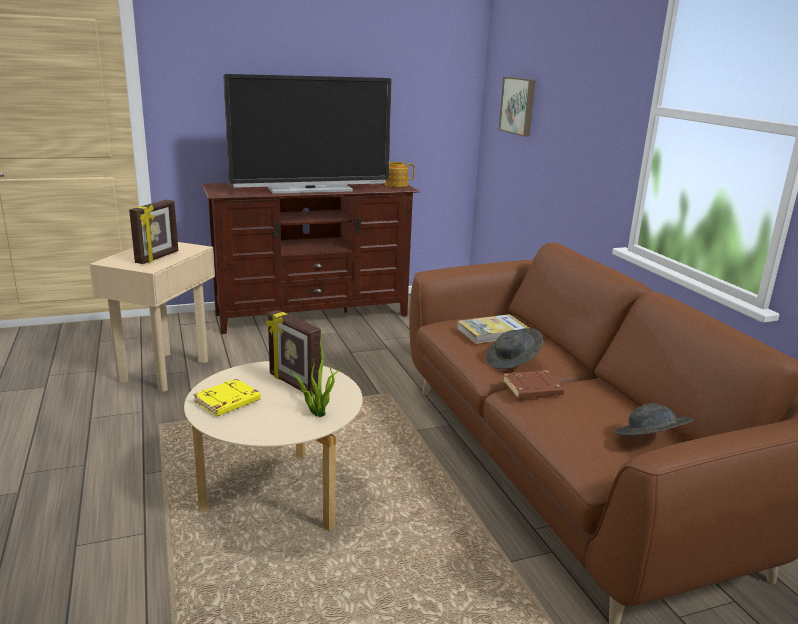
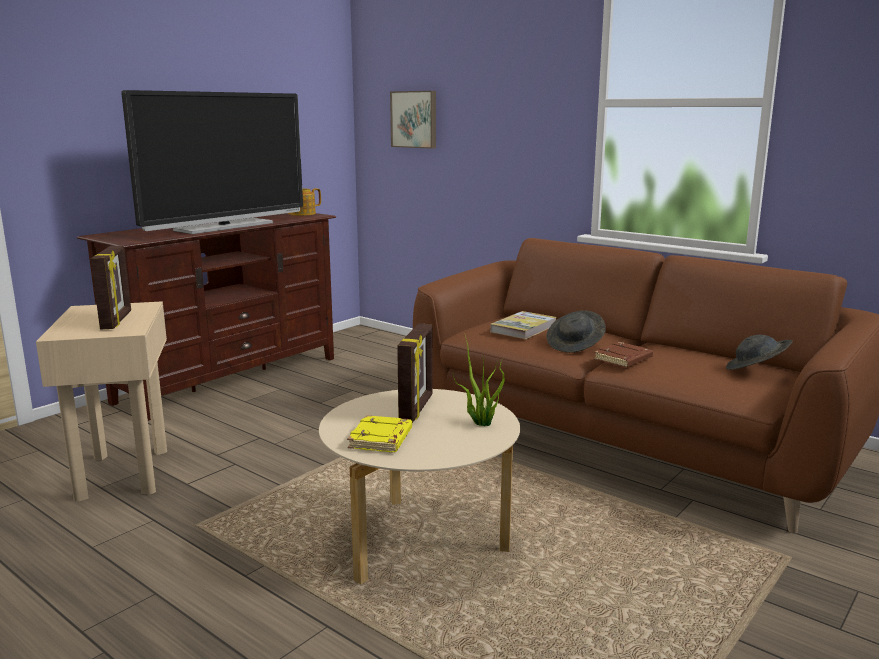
camera: 30 degrees left, 5 degrees down
picture frame [266,310,321,397] -> picture frame turned 90 degrees counterclockwise [397,323,433,423]

